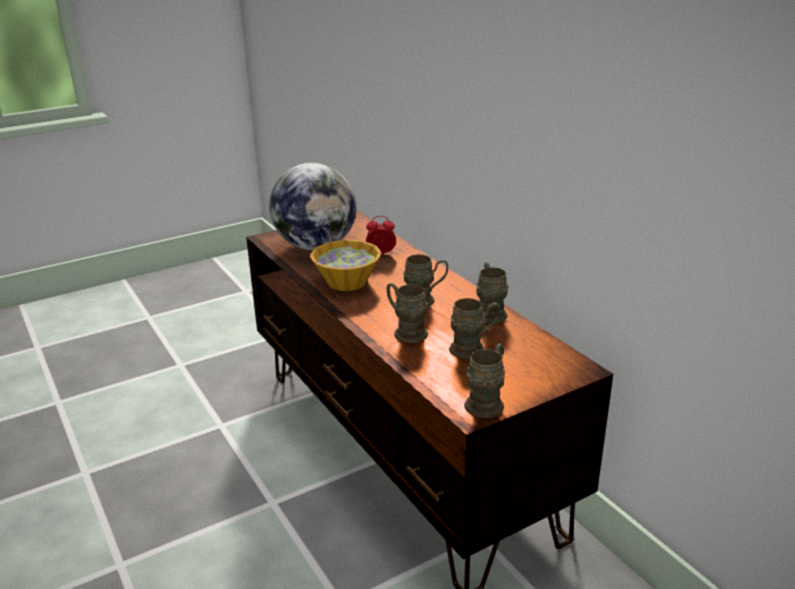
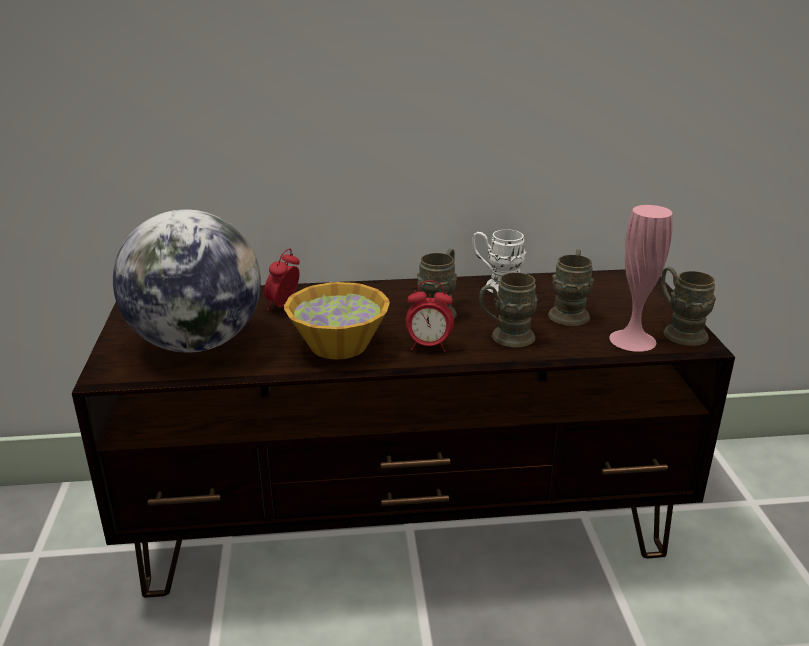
camera: 65 degrees left, 0 degrees up
brown mug [476,262,508,323] -> white mug [472,229,526,293]
none -> alarm clock [406,280,454,352]
none -> pink vase [609,205,673,352]

